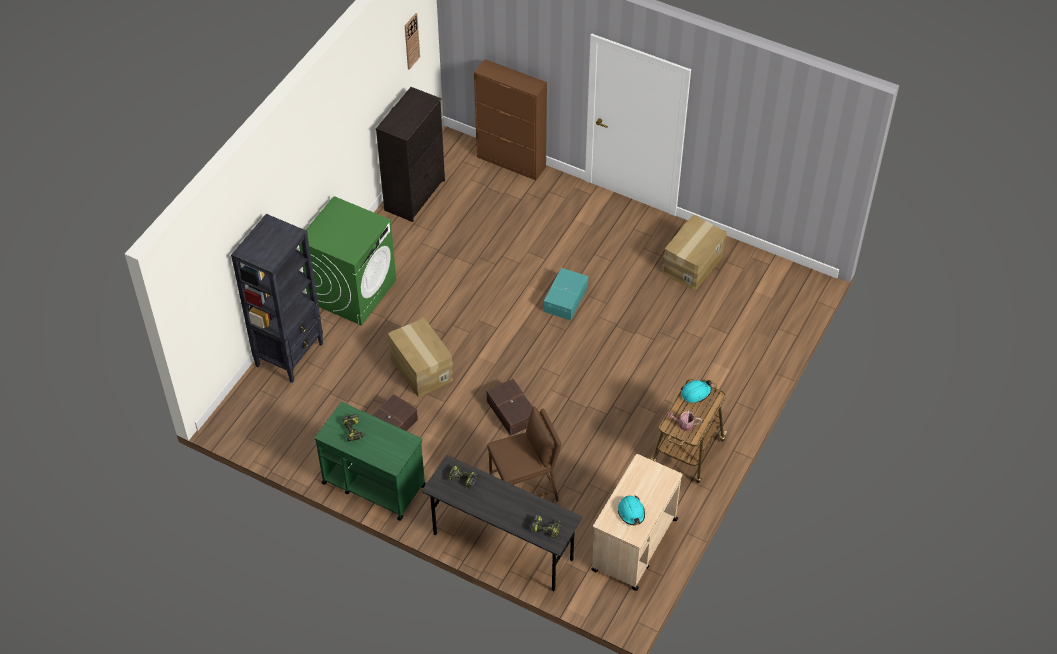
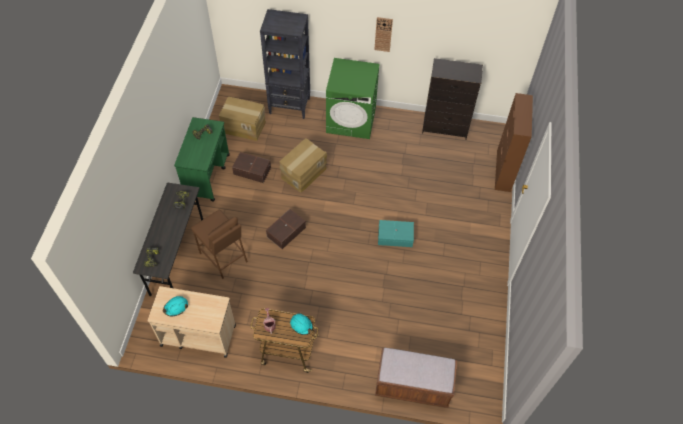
camera: 70 degrees right, 5 degrees up
wall clock [405,13,420,70] -> wall clock moved to [374,17,393,52]
cardboard box [663,215,727,290] -> cardboard box moved to [219,97,266,141]
none -> brown bench [375,348,457,408]

